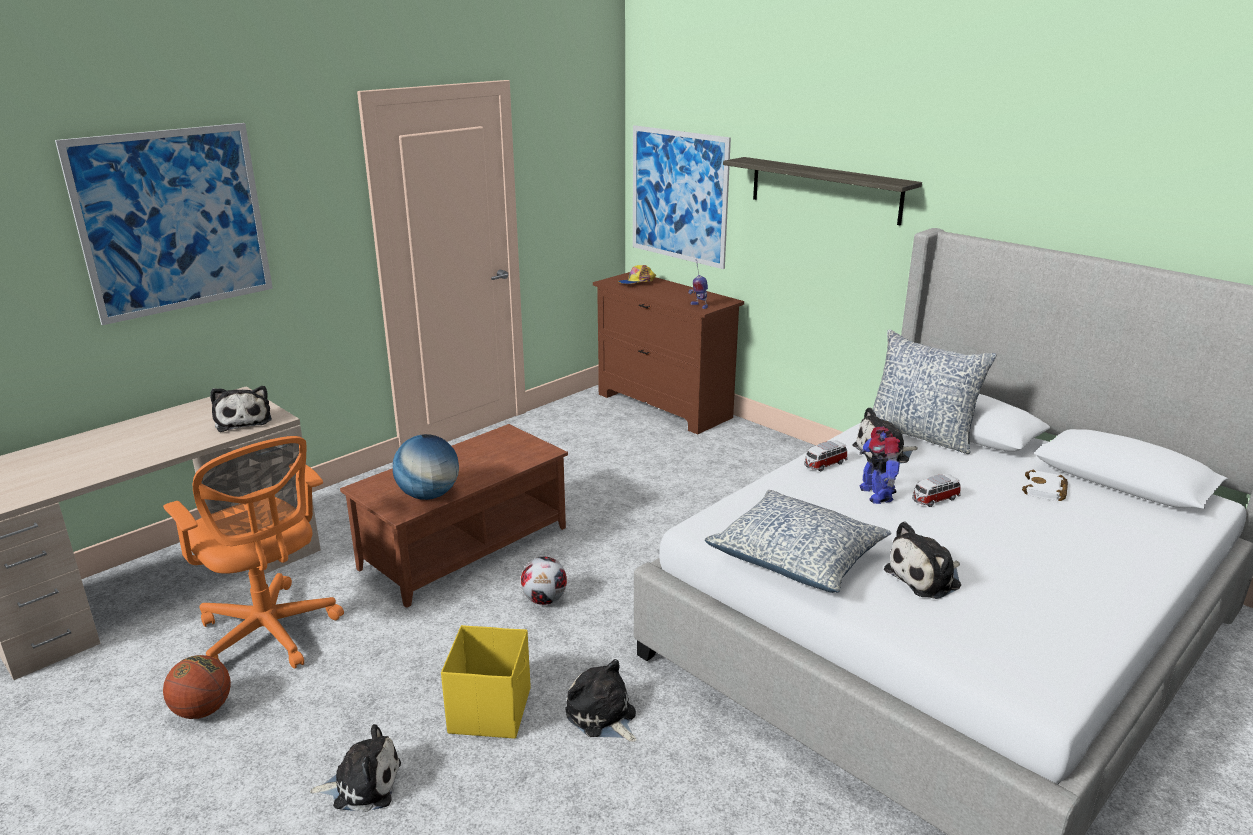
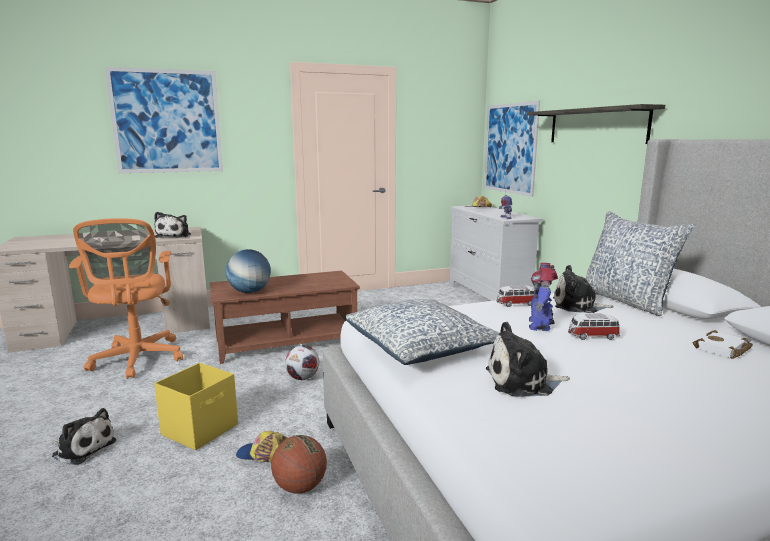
camera: 25 degrees right, 10 degrees down
basketball [163,655,231,719] -> basketball moved to [271,435,327,493]
plush toy [565,659,637,742] -> cap [236,431,288,462]
brown dresser [593,272,744,434] -> white dresser [449,205,543,301]

